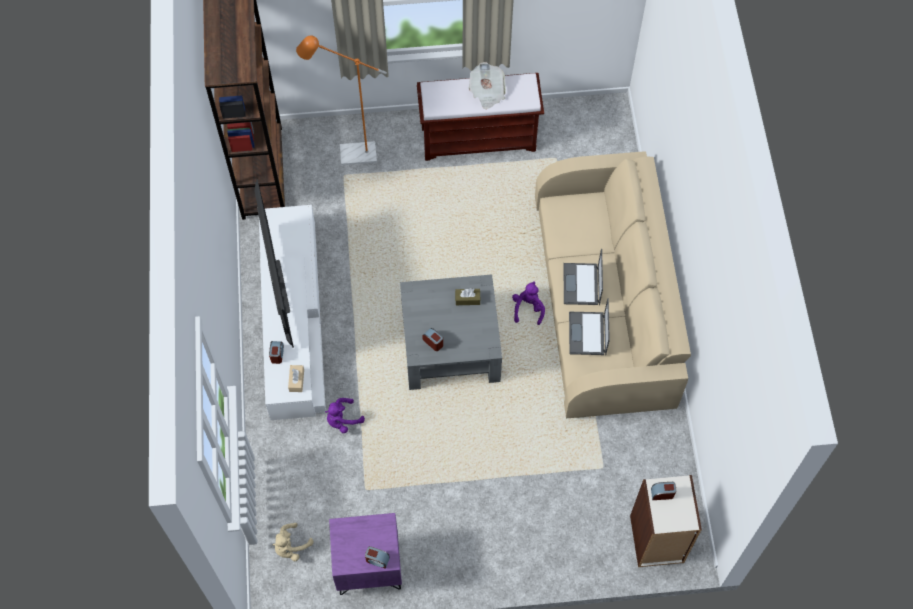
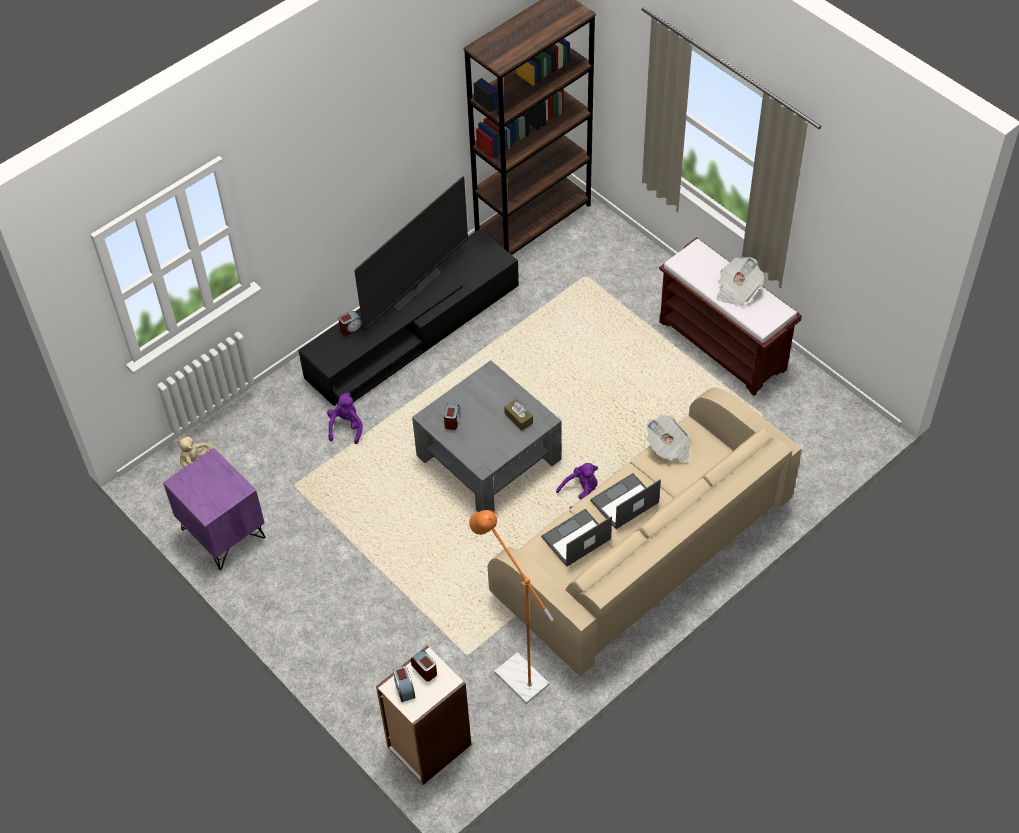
camera: 55 degrees right, 10 degrees down
white tv stand [259,205,326,420] -> black tv stand [298,229,519,406]
beige tissue box [288,365,304,392] -> none
orange floor lamp [296,36,387,165] -> orange floor lamp moved to [469,510,554,704]
purple plush toy [325,398,365,433] -> purple plush toy turned 75 degrees clockwise [327,392,363,444]
alarm clock [365,546,390,569] -> alarm clock moved to [393,666,415,702]
none -> newspaper [647,415,691,463]

